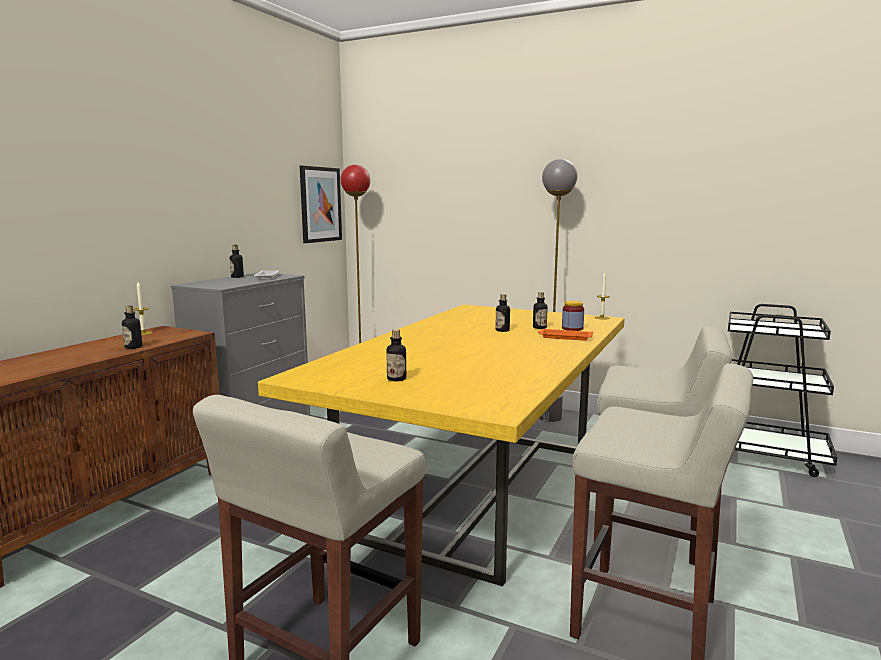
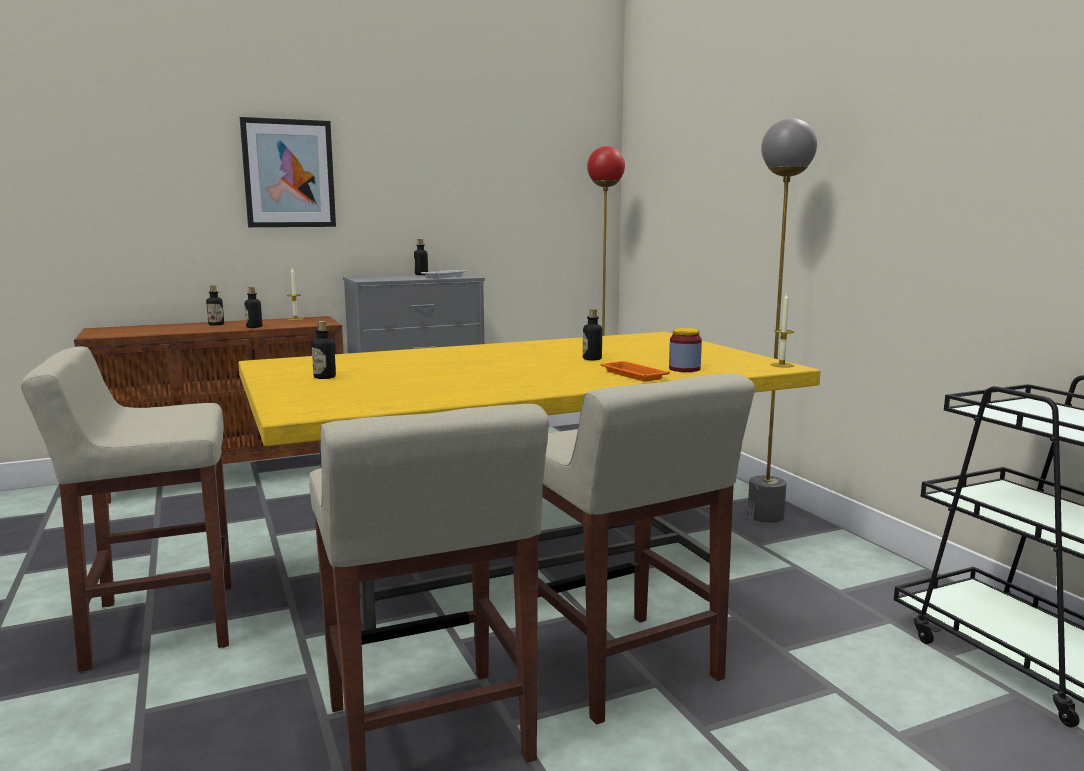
camera: 40 degrees right, 0 degrees up
picture [300,165,342,243] -> picture moved to [240,117,336,227]
bottle [533,292,548,329] -> bottle moved to [206,286,224,326]

